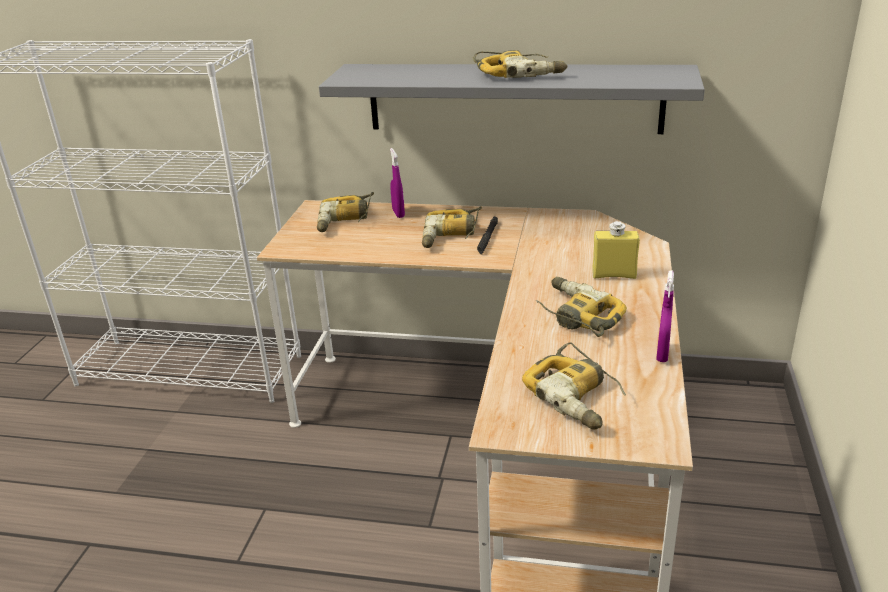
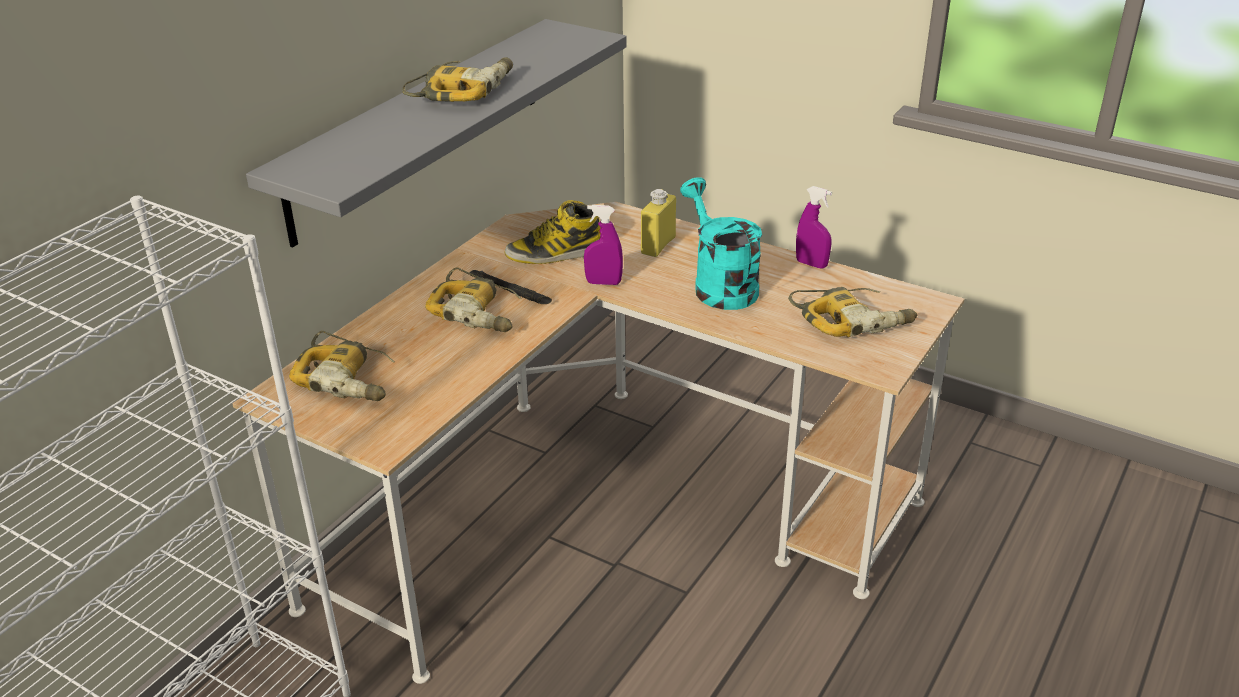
camera: 70 degrees left, 5 degrees up
purple spray bottle [390,148,405,218] -> purple spray bottle moved to [584,205,623,285]
power drill [536,277,627,337] -> turquoise watering can [680,177,762,310]
none -> boot [505,200,601,264]

